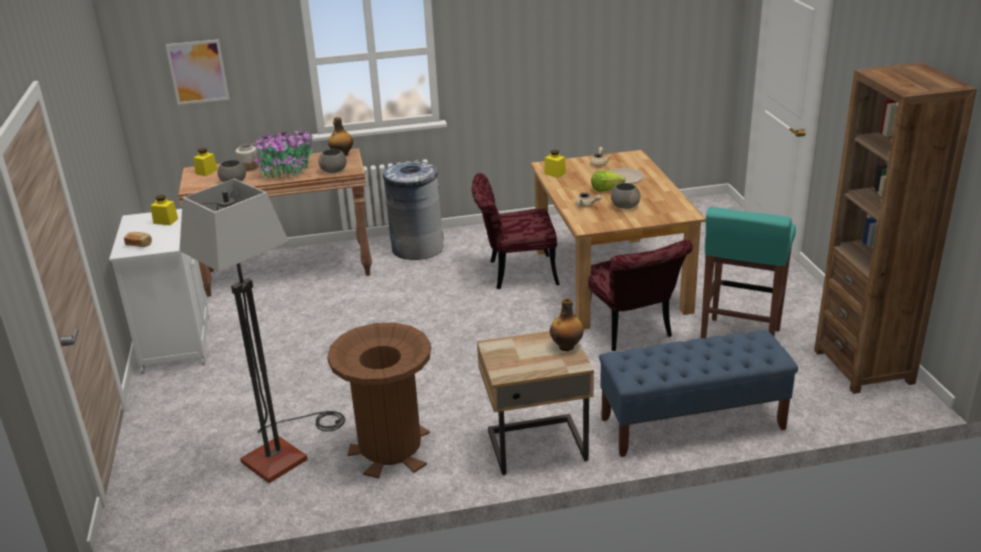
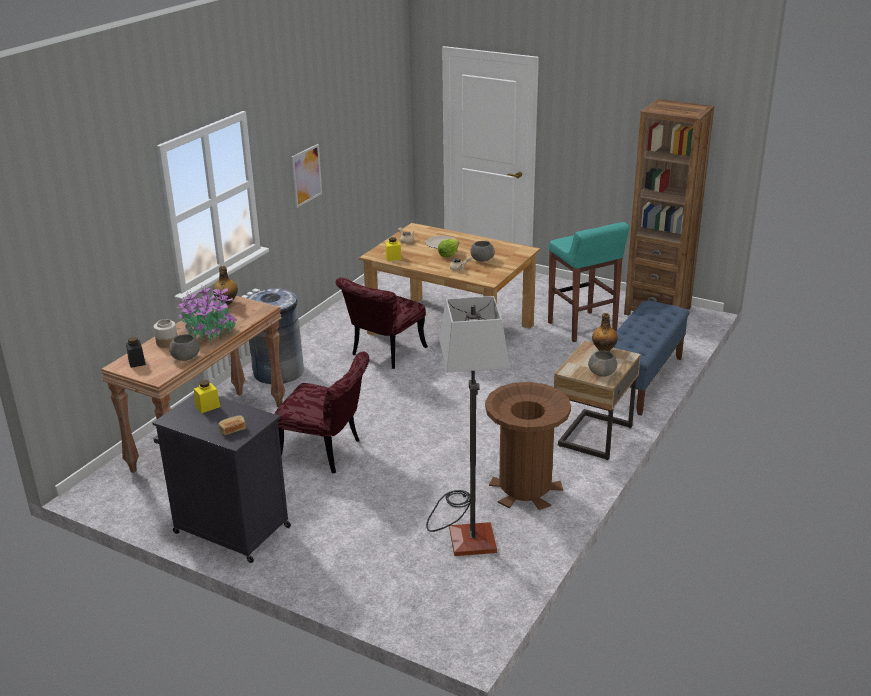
camera: 50 degrees left, 0 degrees up
white cabinet [109,209,209,374] -> black cabinet [153,394,291,563]
picture [166,39,230,105] -> picture moved to [291,144,322,208]
yellow jar [193,148,218,176] -> black jar [126,337,146,368]
grey bowl [318,149,347,173] -> grey bowl moved to [588,351,617,377]
red chair [588,240,693,351] -> red chair moved to [274,351,369,473]

